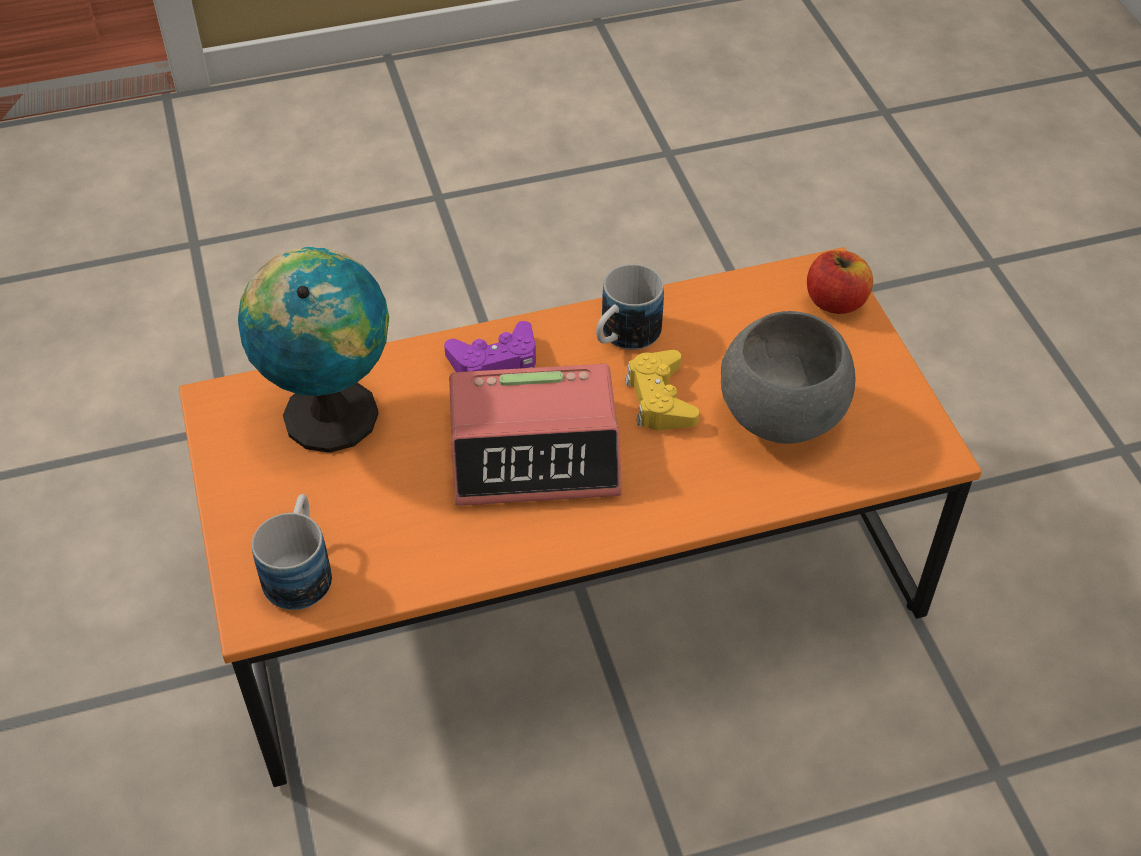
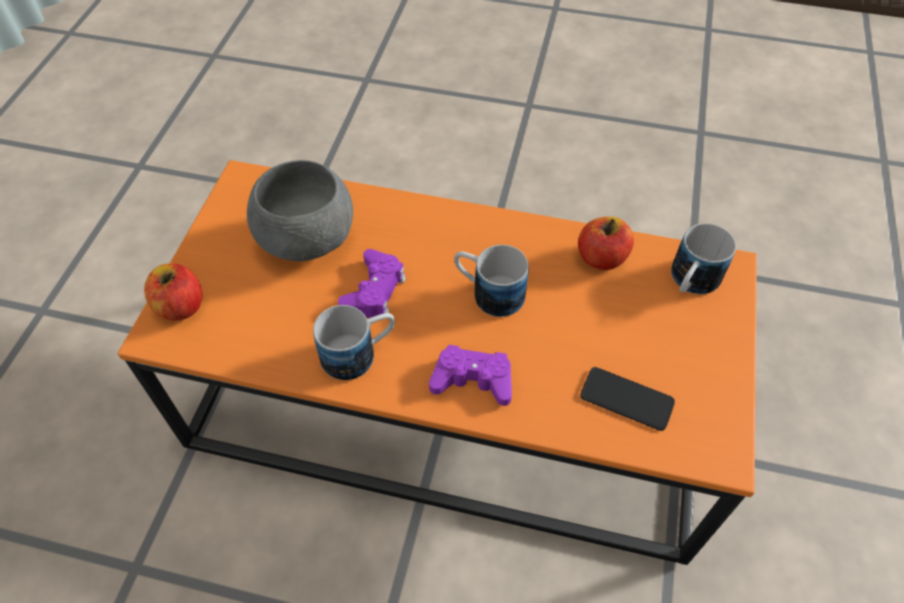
camera: 150 degrees left, 5 degrees up
globe [238,247,389,453] -> phone [580,367,675,431]
alarm clock [449,364,622,506] -> mug [454,245,529,317]
yellow game controller [625,350,699,430] -> purple game controller [338,249,406,318]
none -> apple [578,217,634,270]

